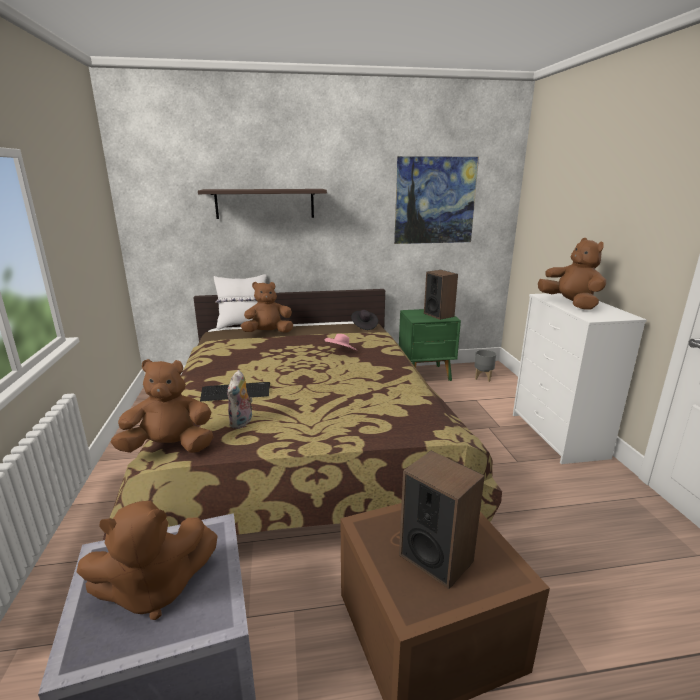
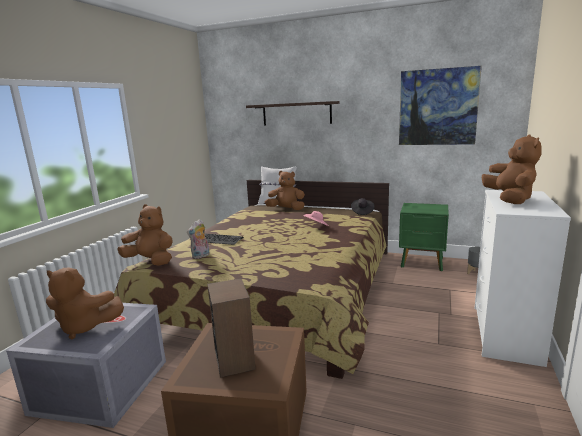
camera: 30 degrees right, 5 degrees down
speaker [424,270,458,320] -> none

